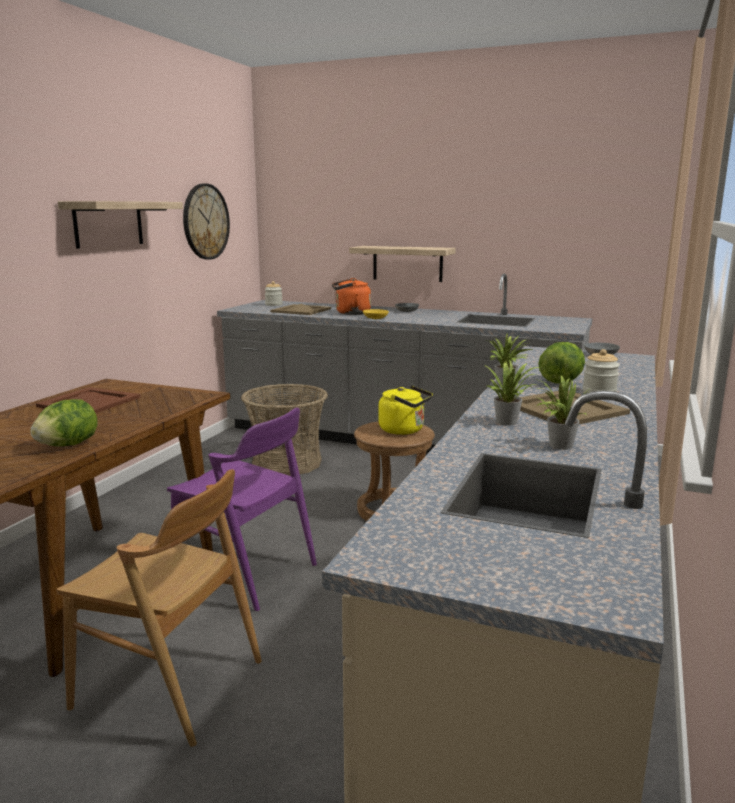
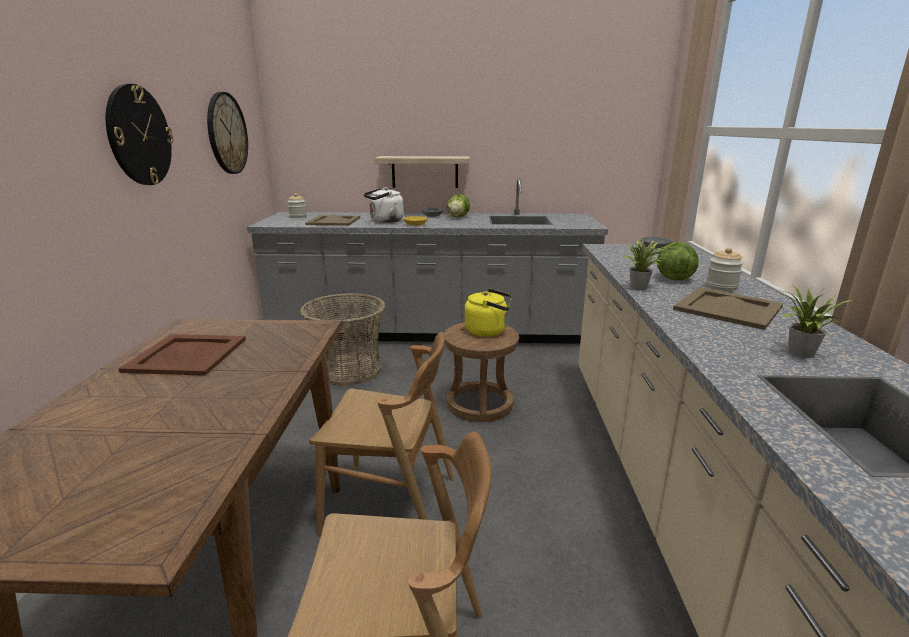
camera: 20 degrees left, 5 degrees up
lettuce [30,399,98,446] -> lettuce moved to [447,194,470,217]
shelf [58,201,183,249] -> wall clock [106,84,173,185]
purple chair [167,408,317,611] -> brown chair [310,332,454,536]
orange kettle [332,278,371,315] -> white kettle [364,187,404,223]
potted plant [484,359,540,426] -> none

